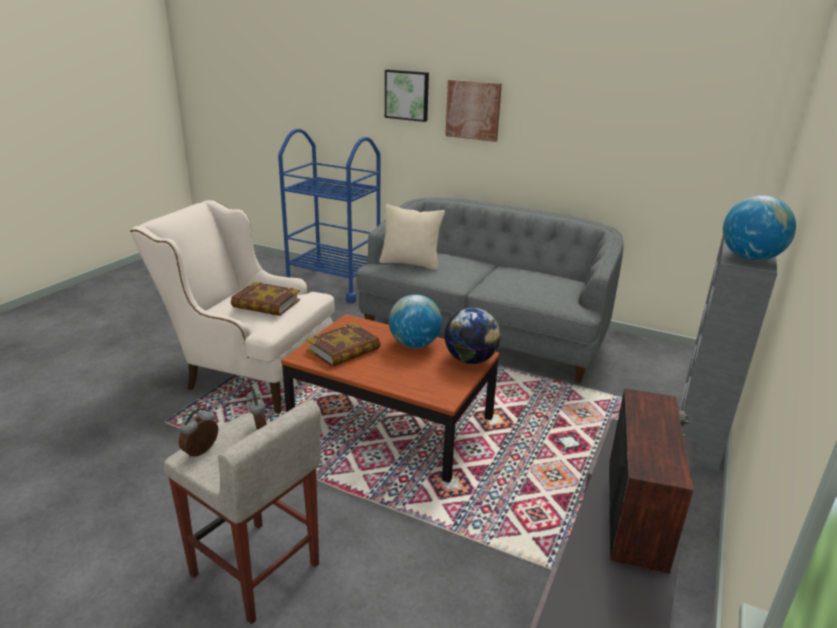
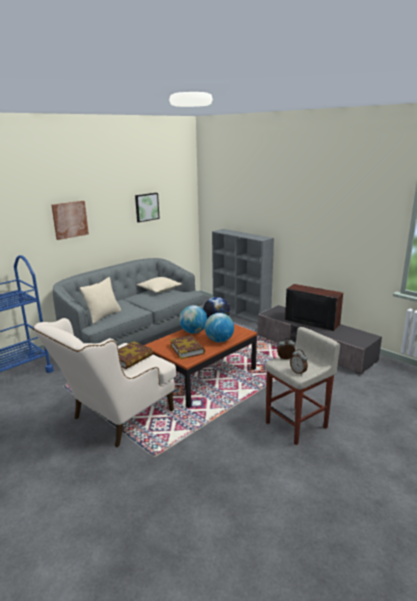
camera: 70 degrees left, 5 degrees down
picture [385,70,429,122] -> picture moved to [135,193,160,222]
globe [723,195,796,261] -> globe moved to [205,313,234,342]
none -> beige pillow [137,277,182,293]

